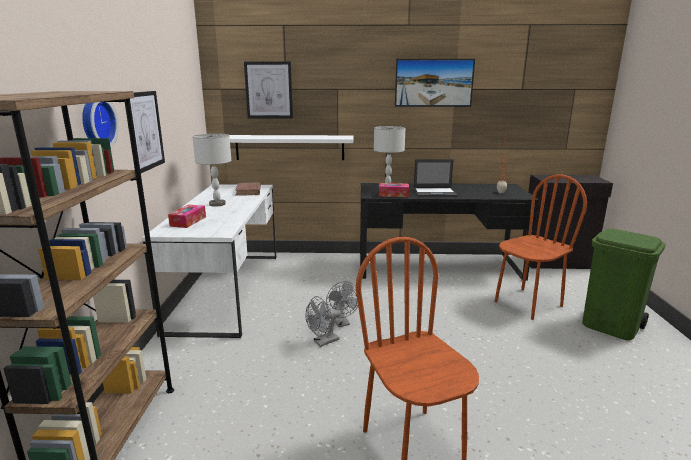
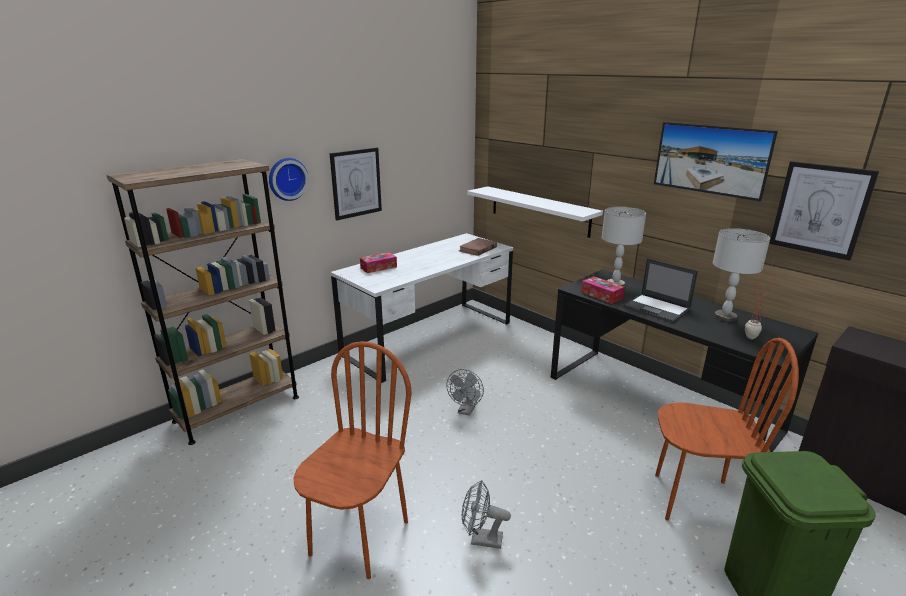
camera: 45 degrees right, 5 degrees up
grey table lamp [192,133,232,207] -> grey table lamp moved to [713,228,770,322]
picture [244,61,293,119] -> picture moved to [769,161,879,261]
grey fan [305,296,341,347] -> grey fan moved to [462,480,511,549]

